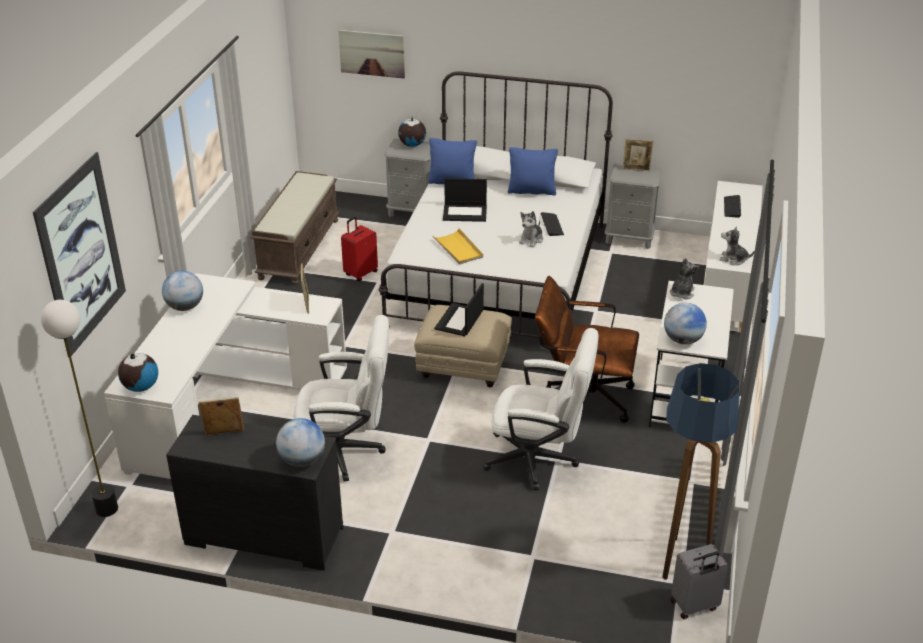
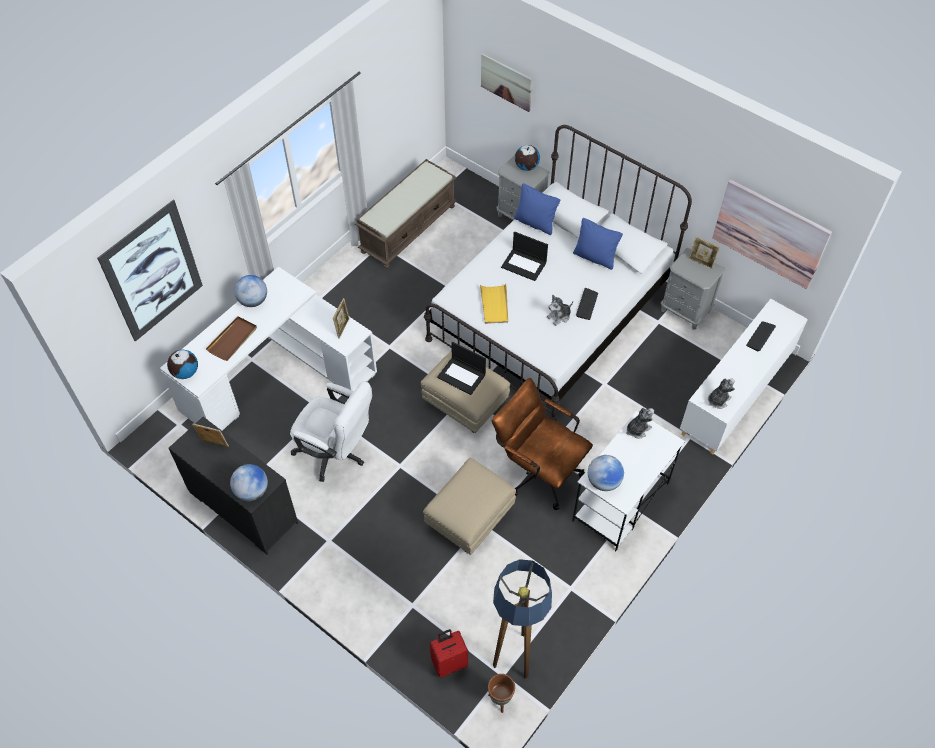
camera: 25 degrees right, 20 degrees up
floor lamp [41,300,118,517] -> none
red suitcase [341,217,378,281] -> red suitcase moved to [430,629,468,678]
laptop [435,283,484,336] -> laptop turned 105 degrees counterclockwise [437,341,486,395]
white office chair [483,328,599,490] -> beige ottoman [423,458,516,555]
grey suitcase [671,544,728,619] -> brown planter [488,674,515,713]
plush toy [719,226,755,265] -> plush toy turned 90 degrees clockwise [708,378,735,409]
none -> brown tray [206,316,257,361]
none -> picture [712,179,832,289]

